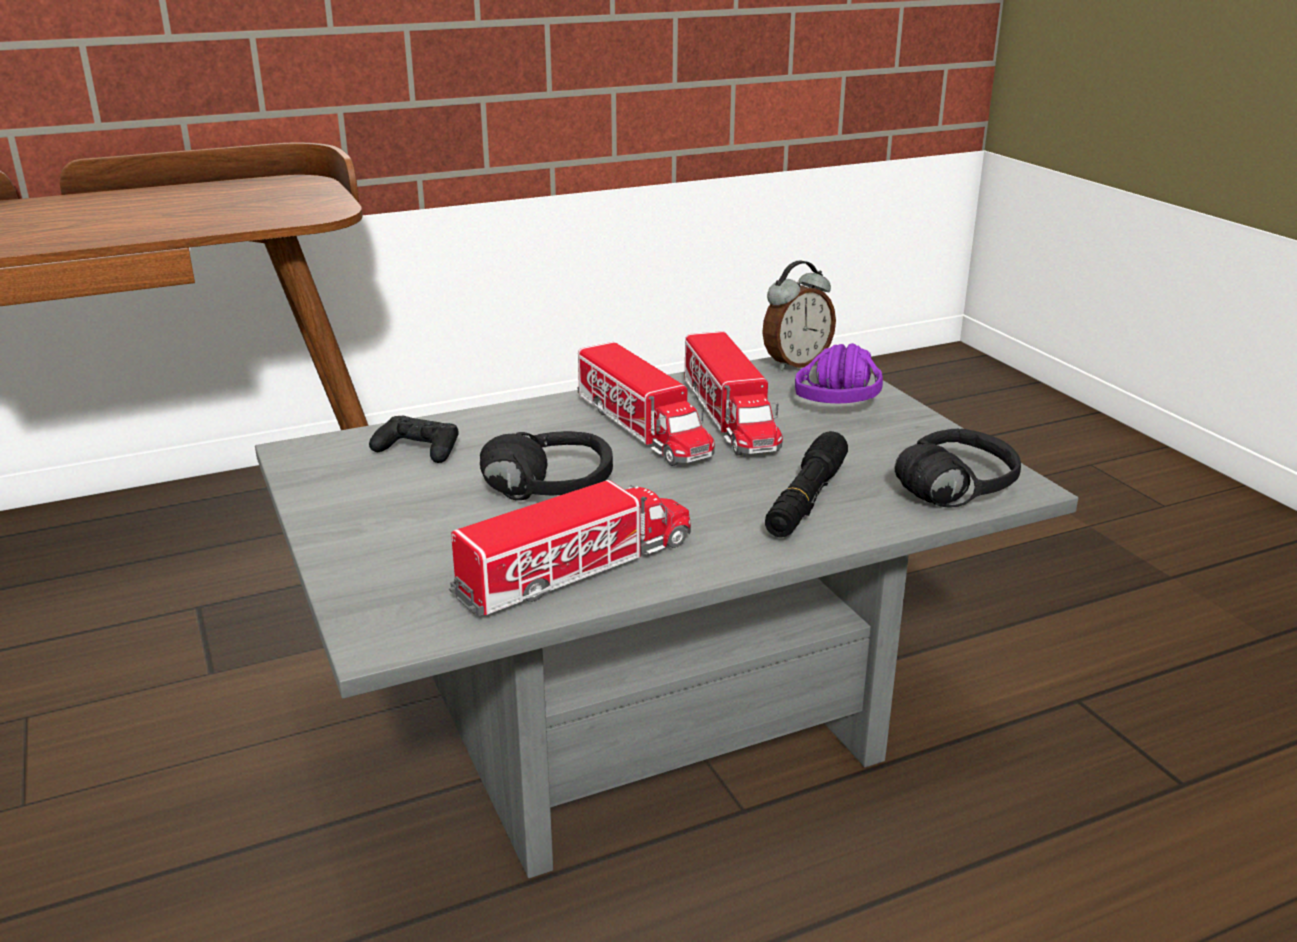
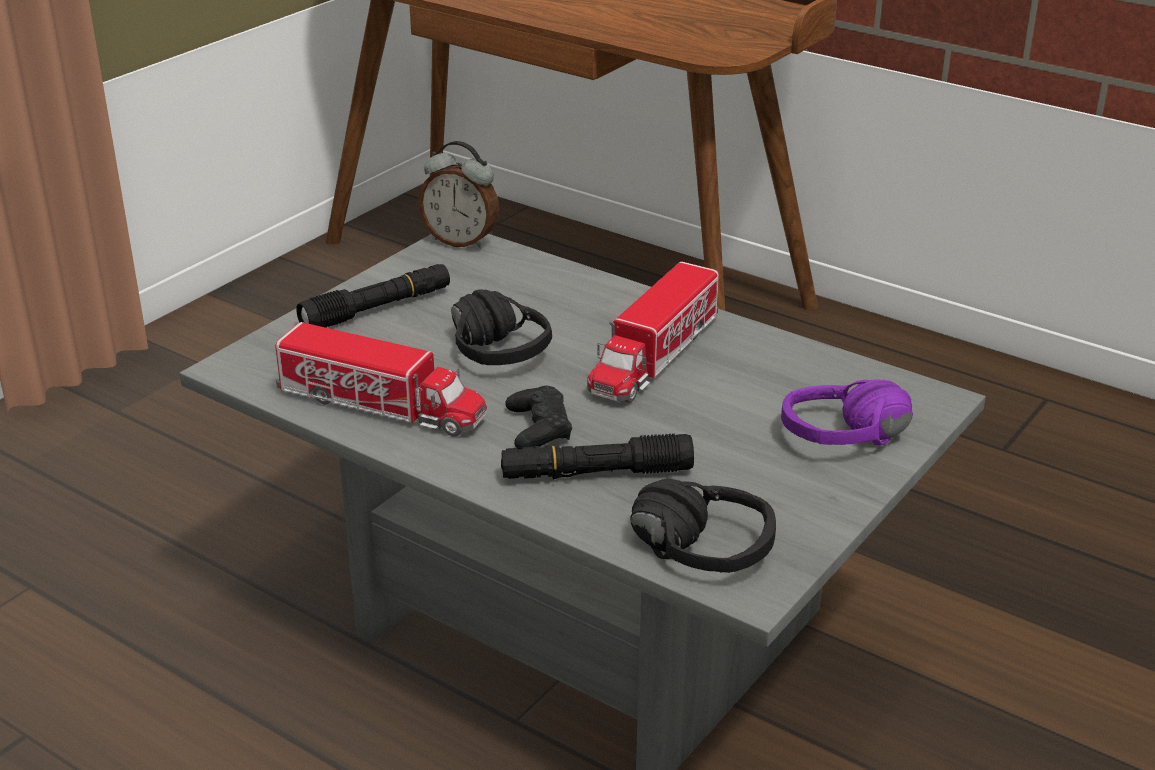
camera: 60 degrees right, 5 degrees up
black game controller [369,415,459,463] -> black game controller moved to [505,386,572,449]
toy truck [684,331,783,456] -> none
alarm clock [762,261,836,371] -> alarm clock moved to [418,141,499,249]
none -> black flashlight [296,264,450,328]

